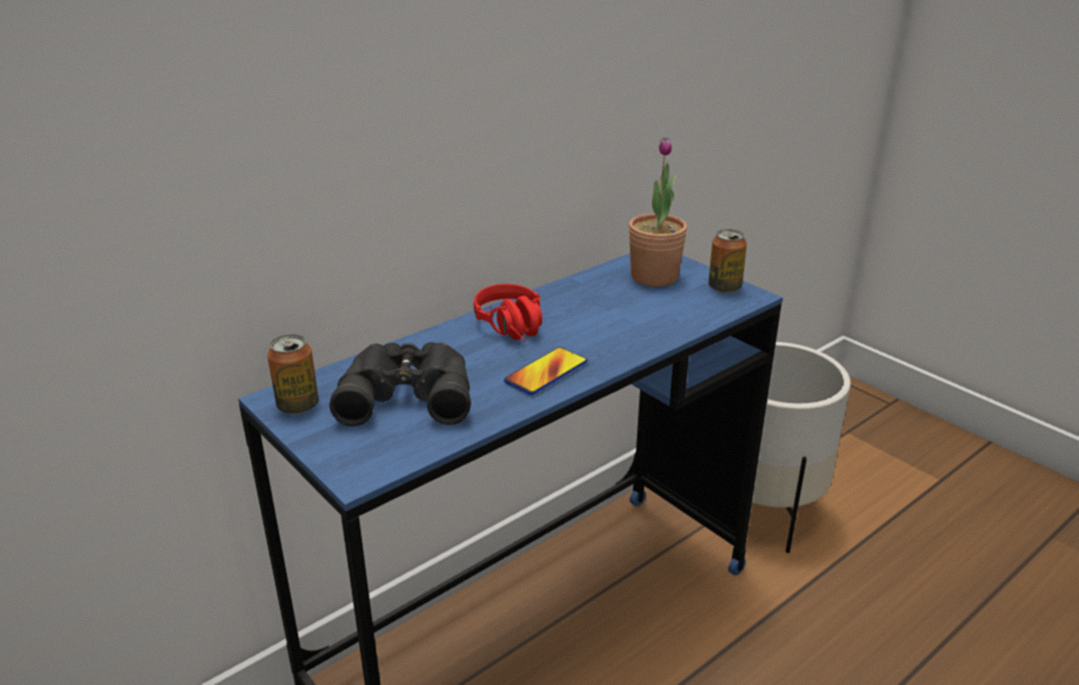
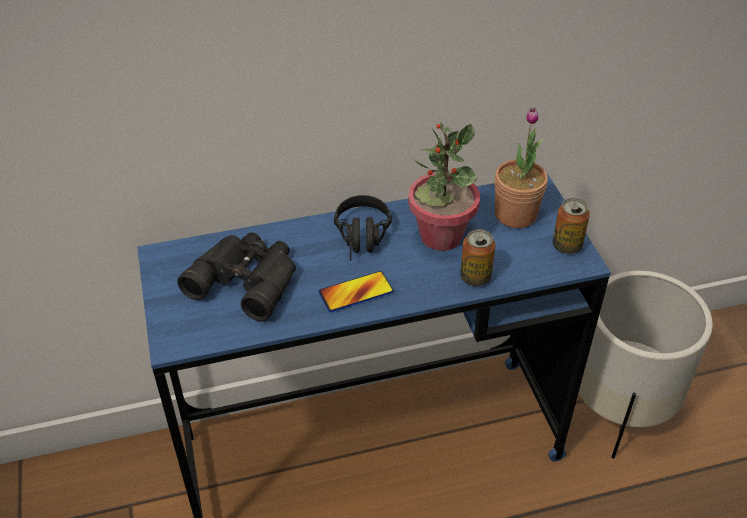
camera: 25 degrees right, 15 degrees up
can [267,334,319,414] -> can moved to [460,229,495,286]
red headphones [474,284,542,341] -> black headphones [334,195,392,261]
none -> potted plant [408,122,480,251]

